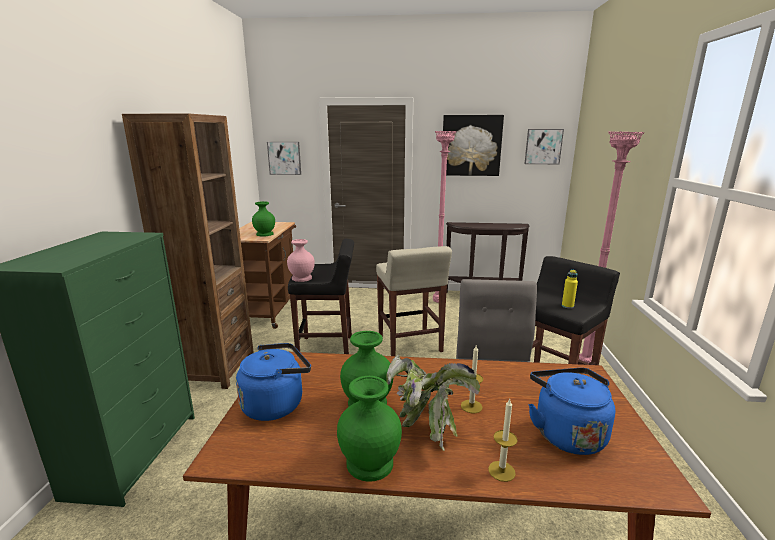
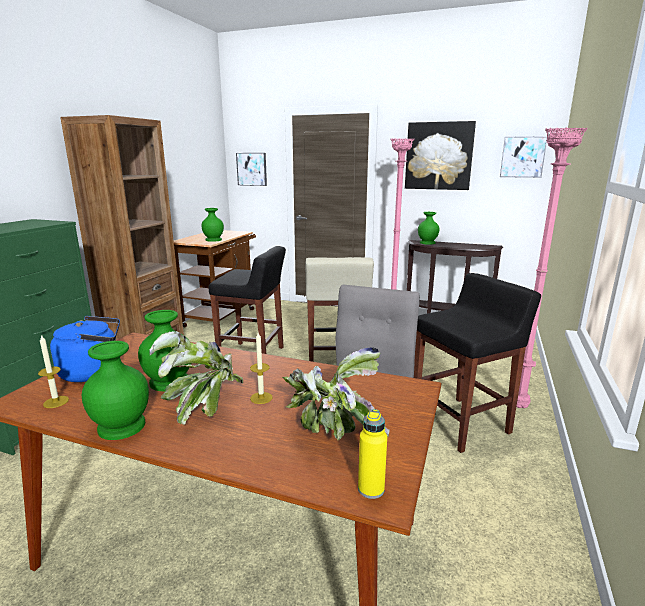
camera: 15 degrees right, 0 degrees up
pink vase [287,239,315,282] -> none
candle [488,399,518,482] -> candle moved to [38,334,69,408]
blue kettle [528,368,615,455] -> potted plant [282,347,390,441]
yellow bottle [562,269,578,309] -> yellow bottle moved to [358,409,387,499]
none -> green vase [418,212,439,245]

